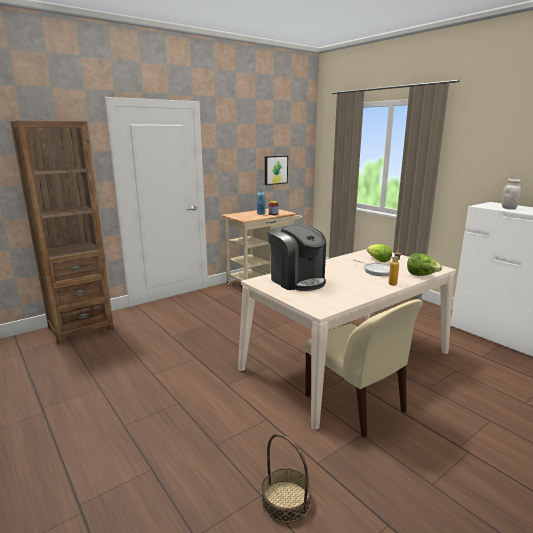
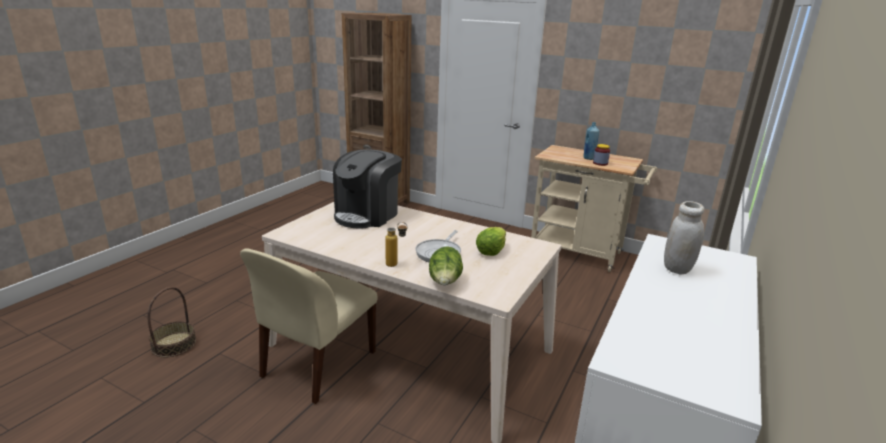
camera: 65 degrees right, 5 degrees up
picture [265,156,288,185] -> none

